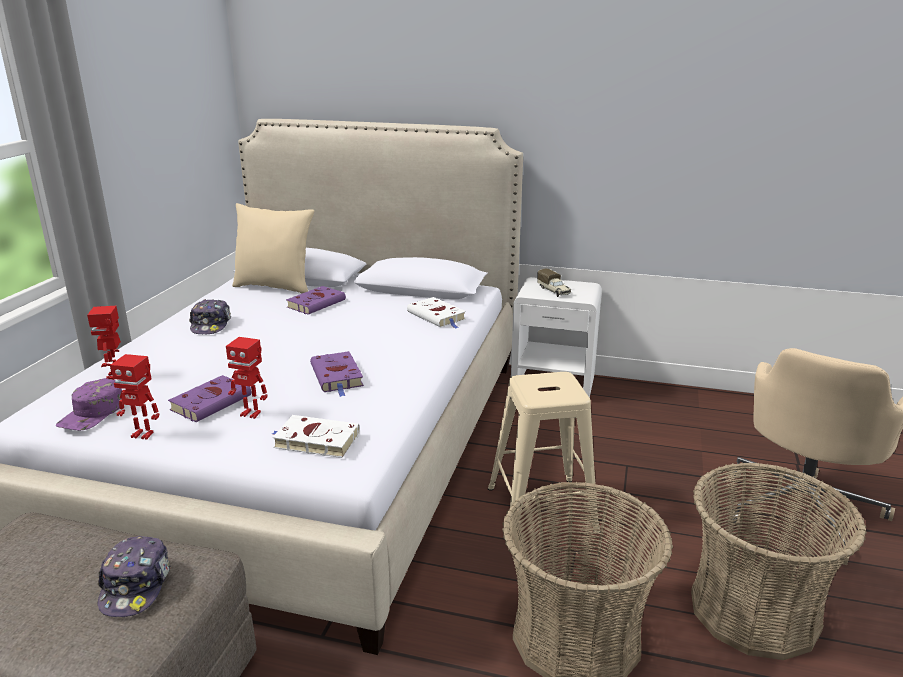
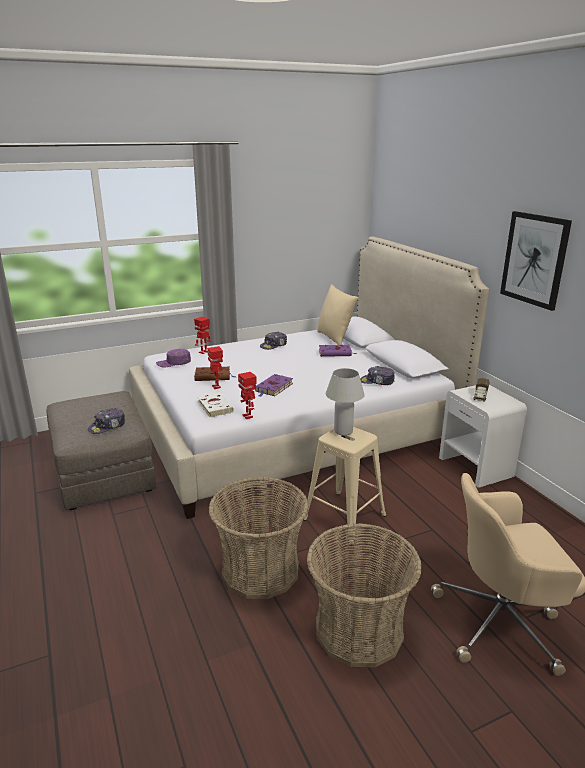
camera: 50 degrees right, 0 degrees up
toy robot [110,354,160,440] -> toy robot moved to [238,372,257,419]
purple book [168,375,252,422] -> brown book [194,367,236,381]
white book [407,297,466,328] -> cap [360,366,395,385]
none -> white table lamp [326,368,365,436]
none -> picture [500,211,572,311]

